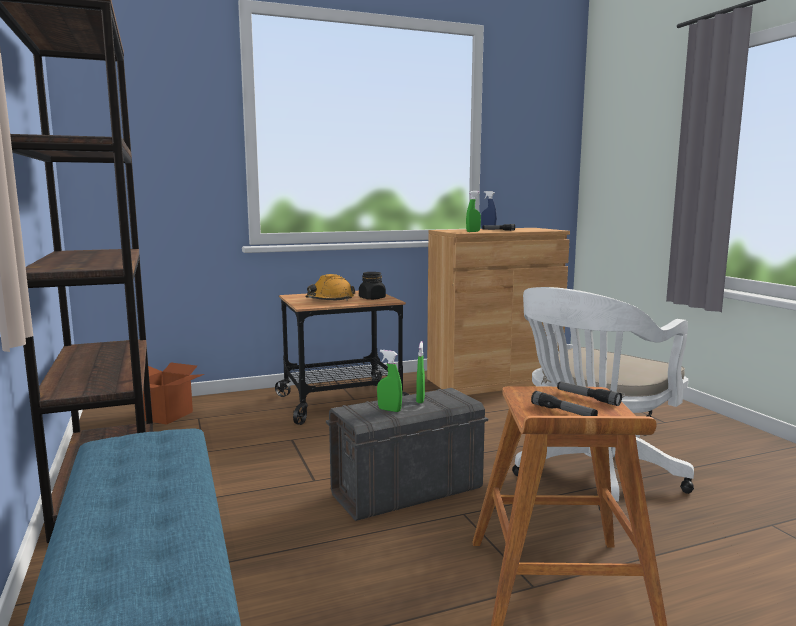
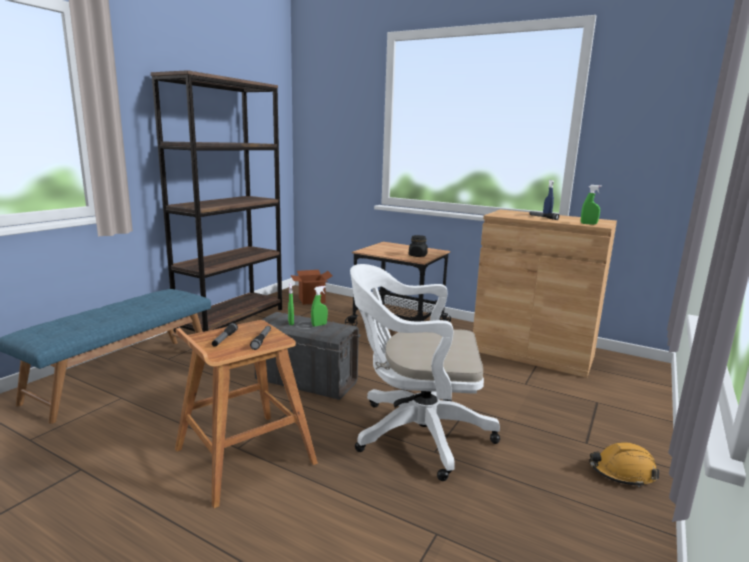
camera: 50 degrees right, 5 degrees up
orange hard hat [306,274,355,301] -> orange hard hat moved to [589,442,659,487]
green spray bottle [466,191,481,232] -> green spray bottle moved to [581,185,602,225]

